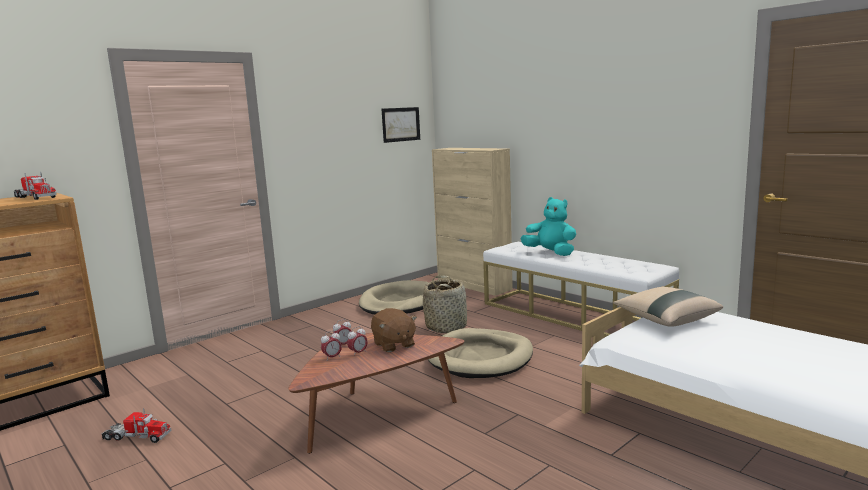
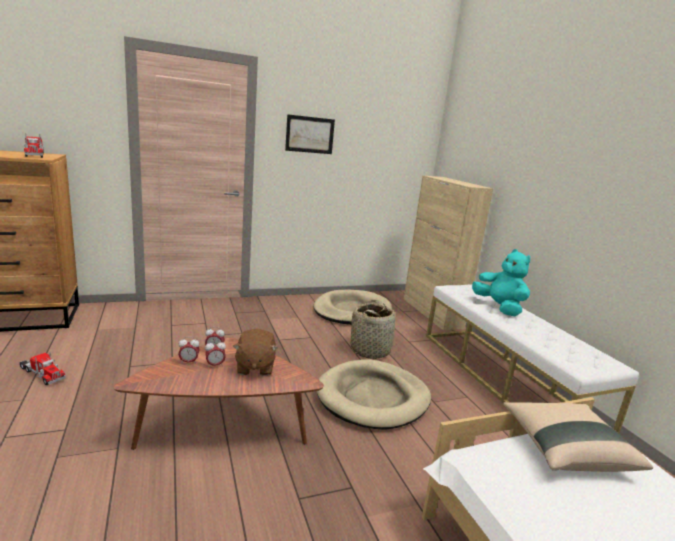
camera: 20 degrees right, 5 degrees up
picture [382,107,420,143] -> picture moved to [285,114,335,154]

